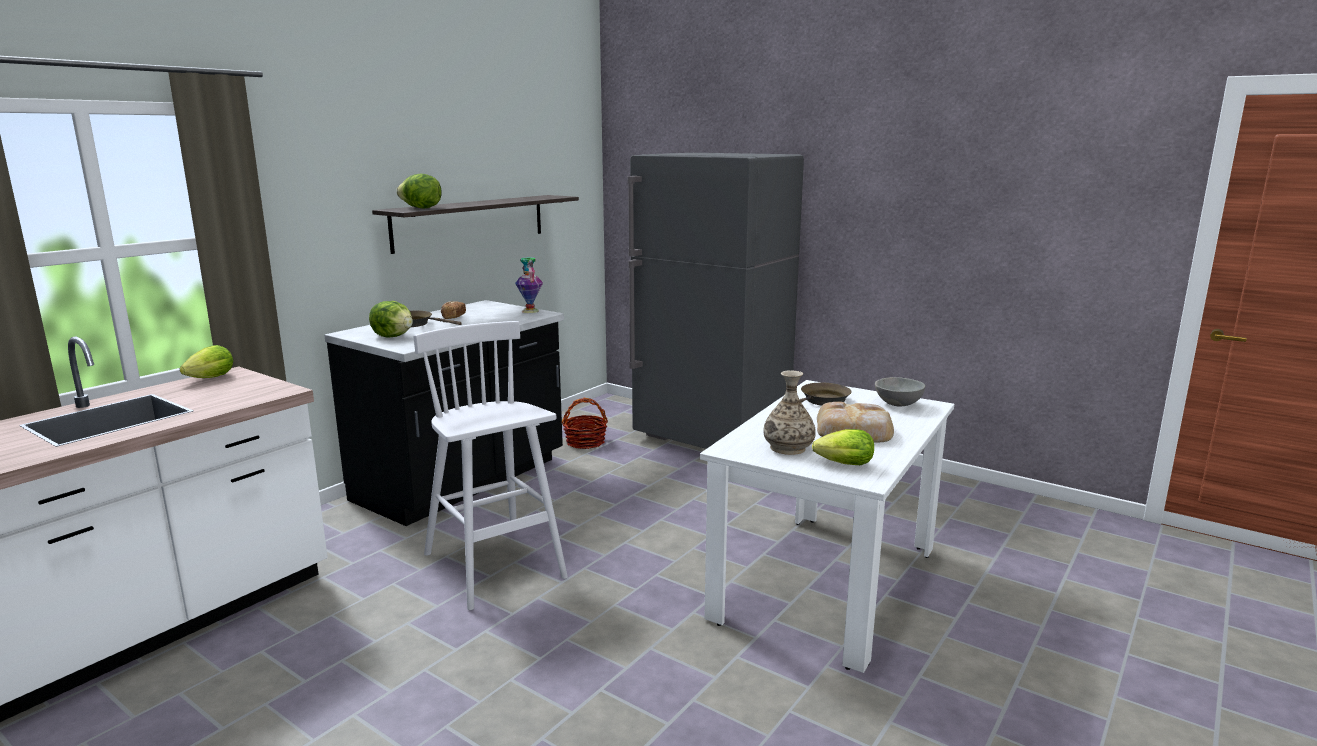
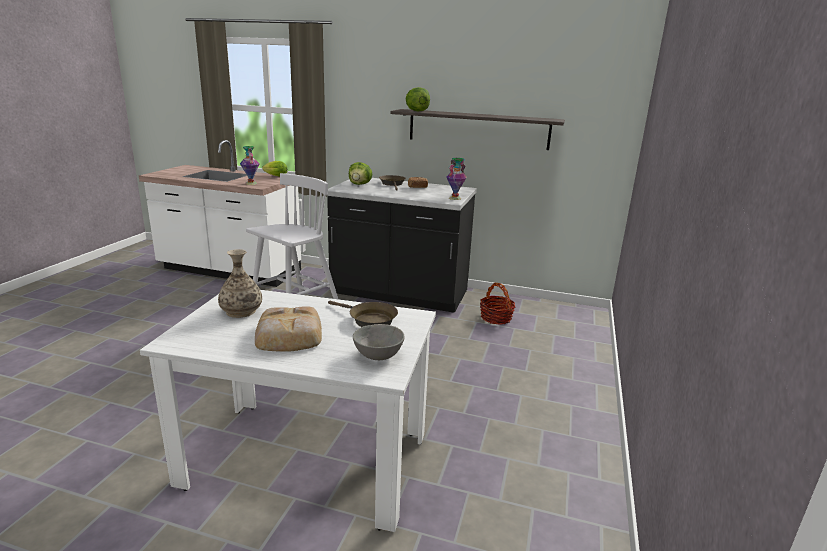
camera: 70 degrees right, 5 degrees up
grey fridge [627,153,804,449] -> none
lettuce [812,429,874,465] -> none
none -> vase [240,146,259,185]

